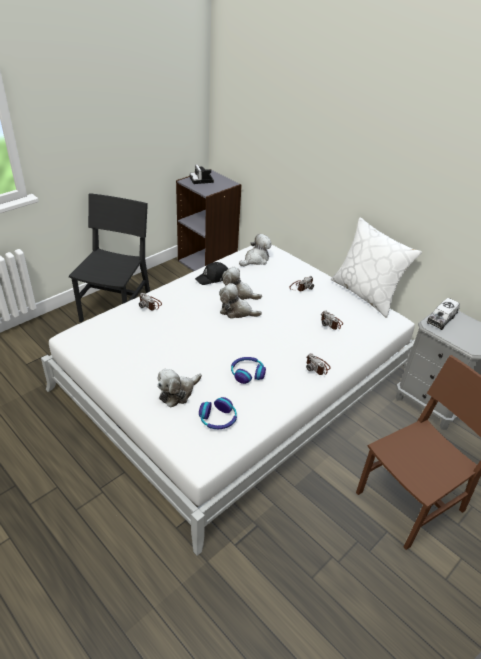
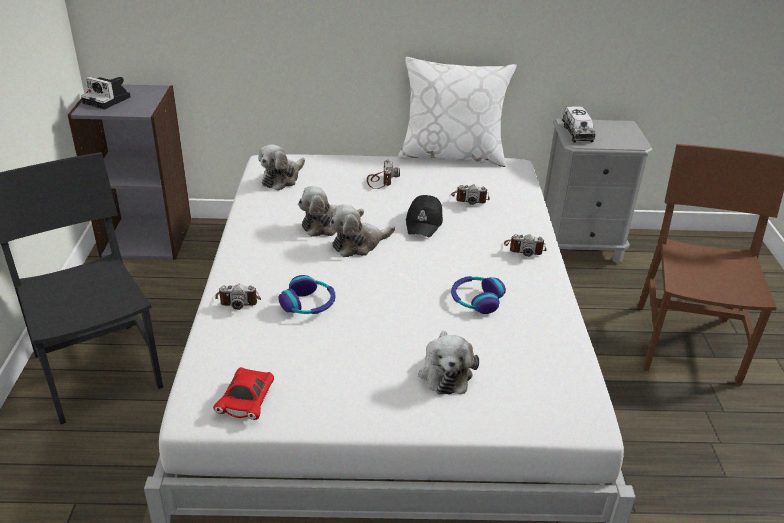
camera: 45 degrees left, 5 degrees down
black cap [195,262,228,285] -> black cap moved to [406,195,443,237]
headphones [199,397,237,429] -> headphones moved to [278,275,336,314]
plush toy [239,234,272,266] -> plush toy turned 150 degrees counterclockwise [258,144,305,191]
none -> red toy car [213,367,274,420]

